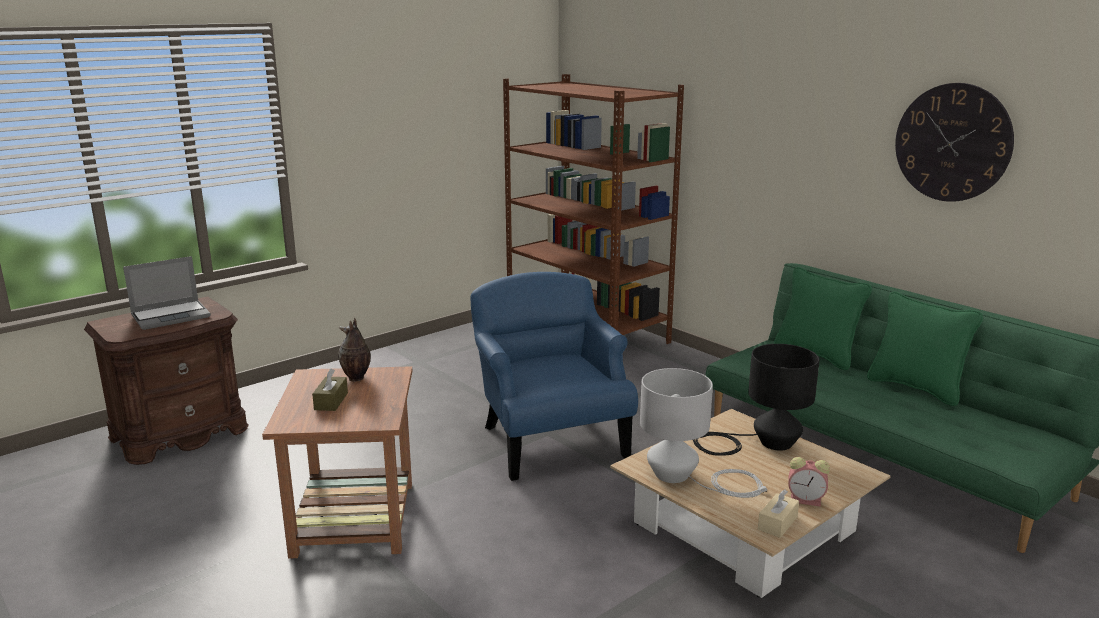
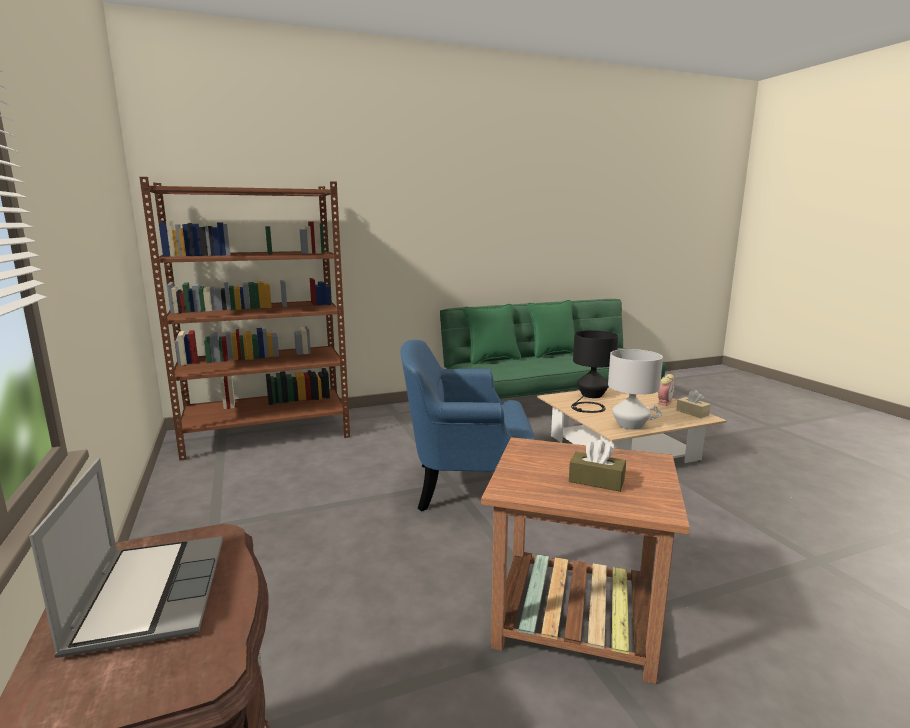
camera: 70 degrees left, 5 degrees down
vase [338,318,371,381] -> none
wall clock [895,83,1014,202] -> none

